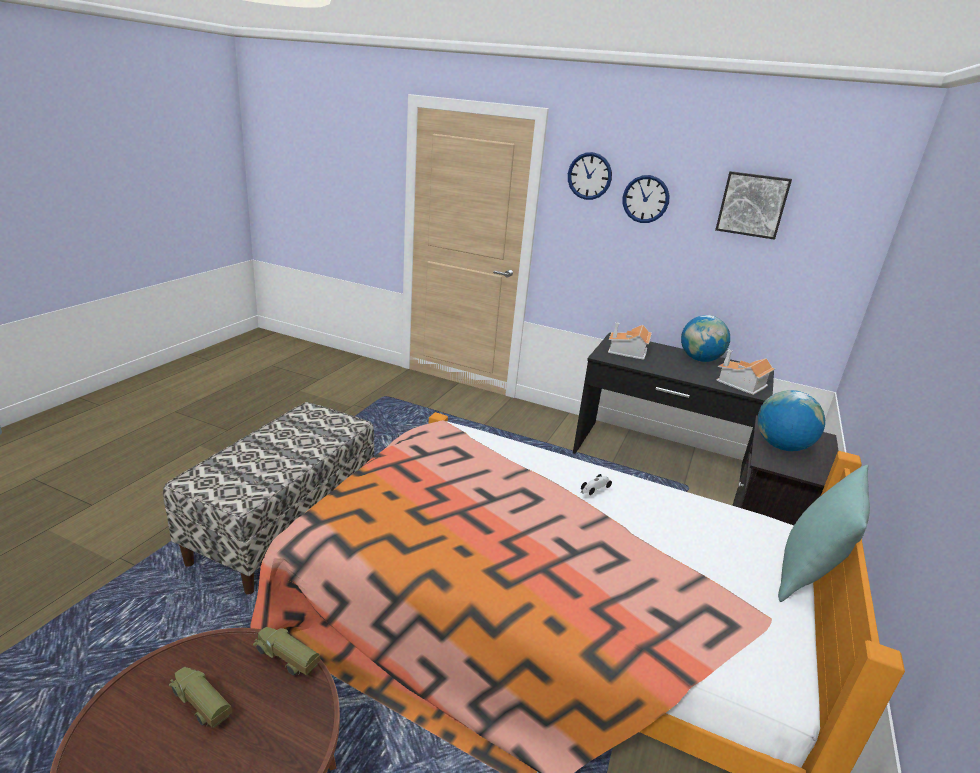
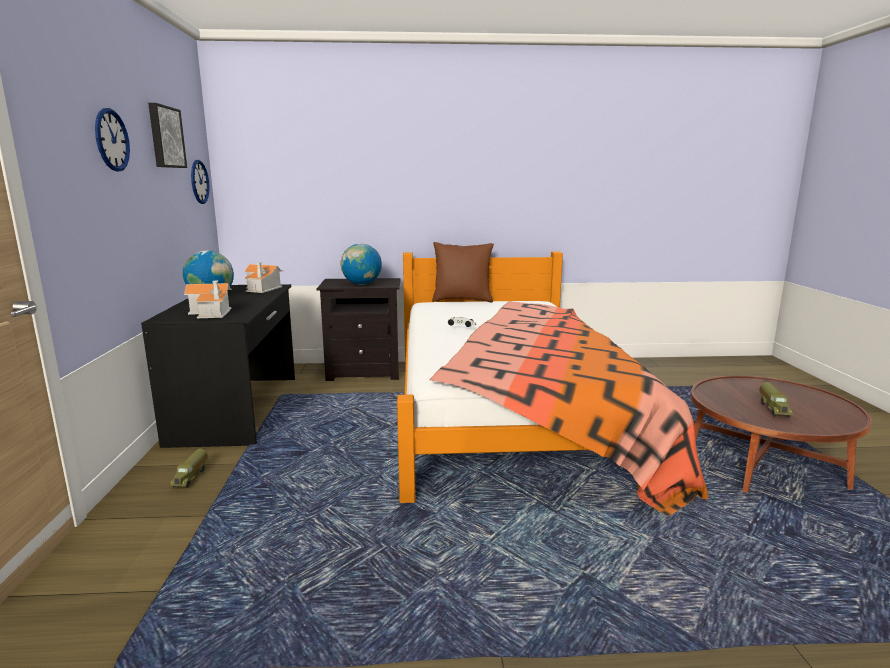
camera: 115 degrees left, 10 degrees down
bench [163,402,374,595] -> none
toy truck [253,627,320,675] -> toy truck moved to [170,448,208,488]
wall clock [568,152,612,200] -> wall clock moved to [191,160,210,204]
turquoise pillow [778,465,870,602] -> brown pillow [432,242,494,302]

